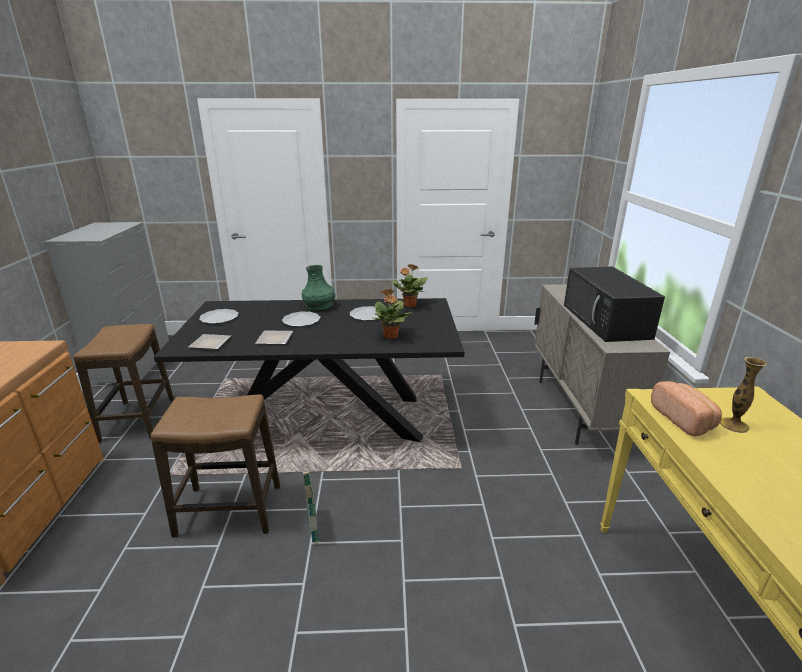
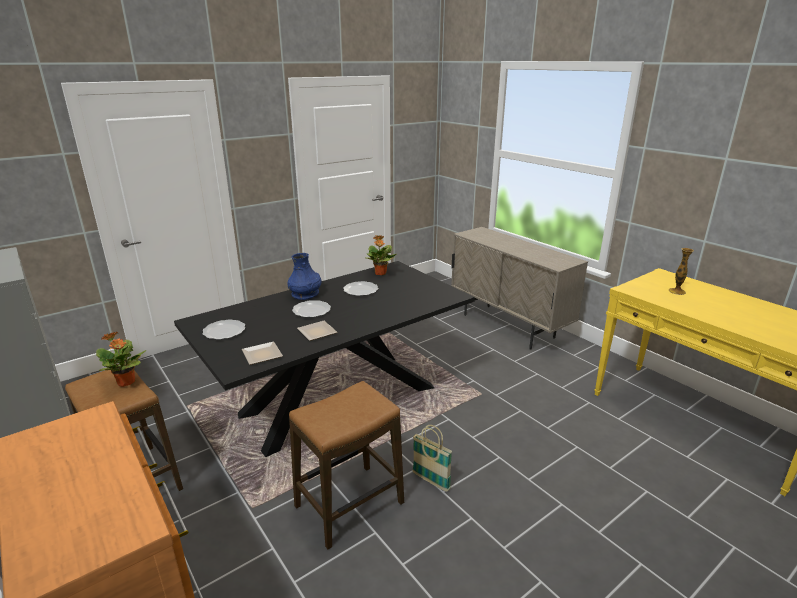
camera: 35 degrees left, 0 degrees up
green vase [302,265,335,311] -> blue vase [287,253,321,300]
potted plant [372,289,412,339] -> potted plant moved to [96,332,146,387]
black microwave [564,266,665,342] -> none
bread [651,381,722,436] -> none

